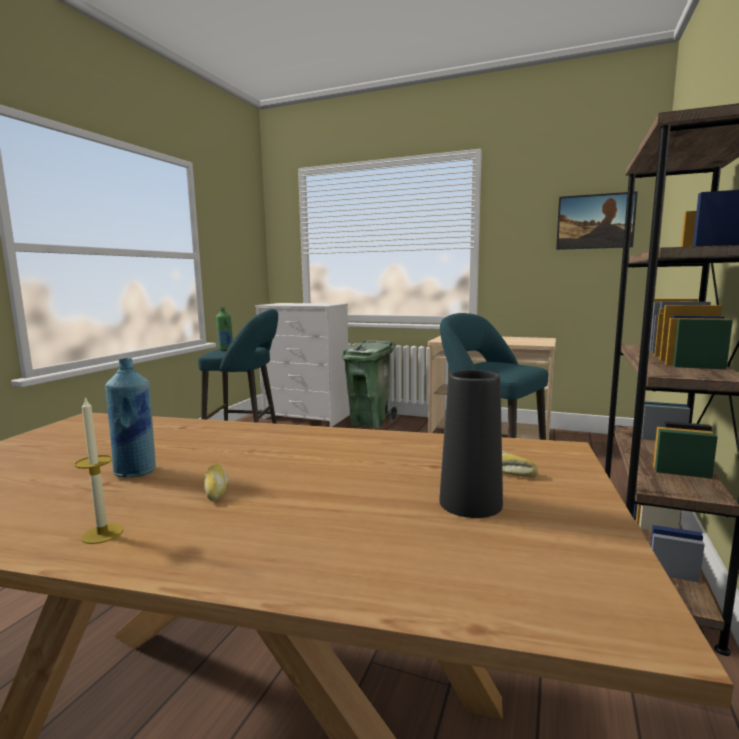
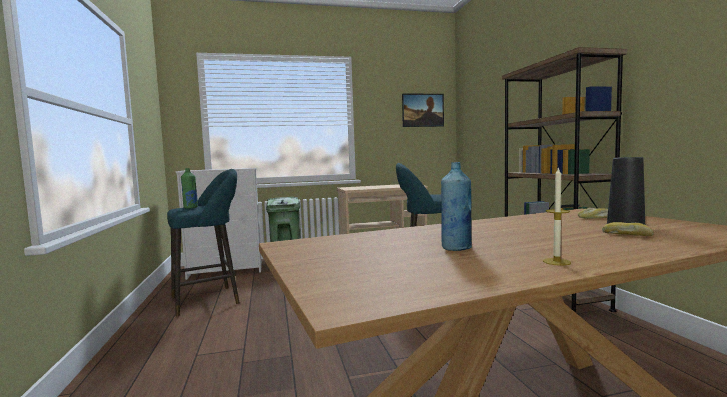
camera: 35 degrees left, 5 degrees down
bread [204,464,229,501] -> bread moved to [602,222,654,236]

